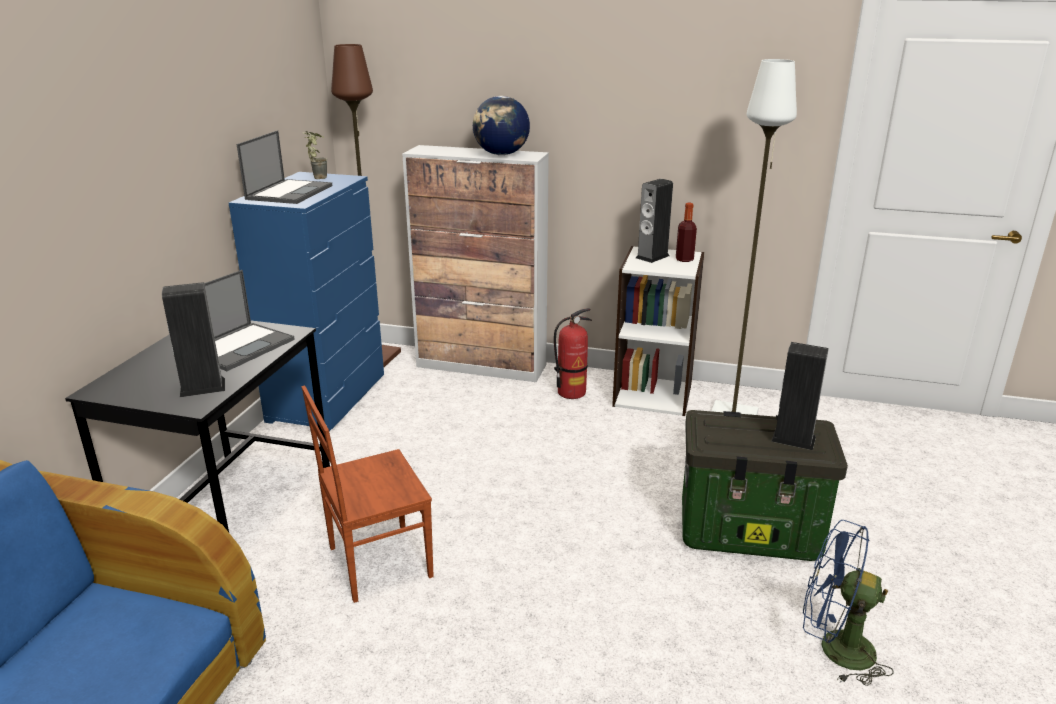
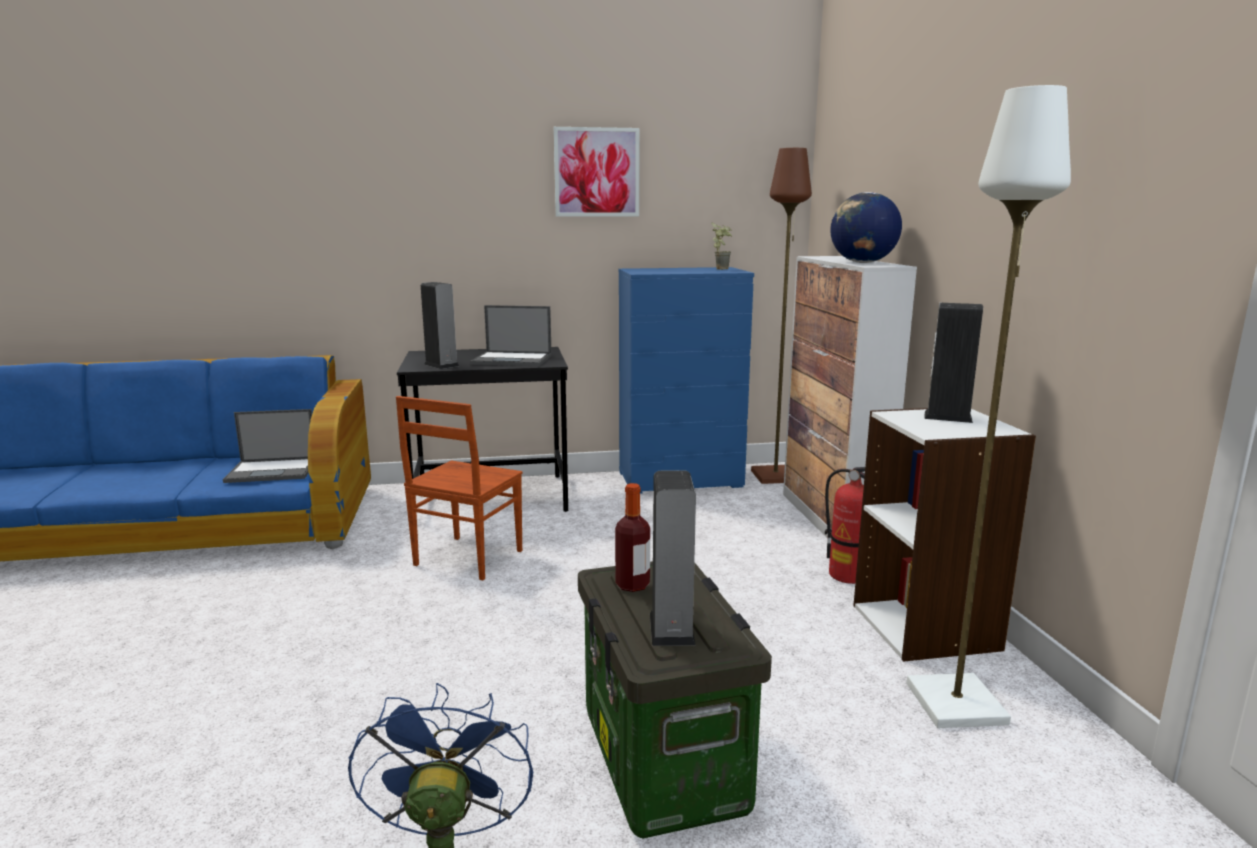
camera: 65 degrees right, 10 degrees down
laptop [237,131,332,204] -> laptop moved to [223,409,312,483]
brown chair [302,386,434,603] -> brown chair turned 105 degrees counterclockwise [396,396,522,580]
bottle [676,203,697,262] -> bottle moved to [615,483,650,592]
none -> picture [553,127,640,217]

